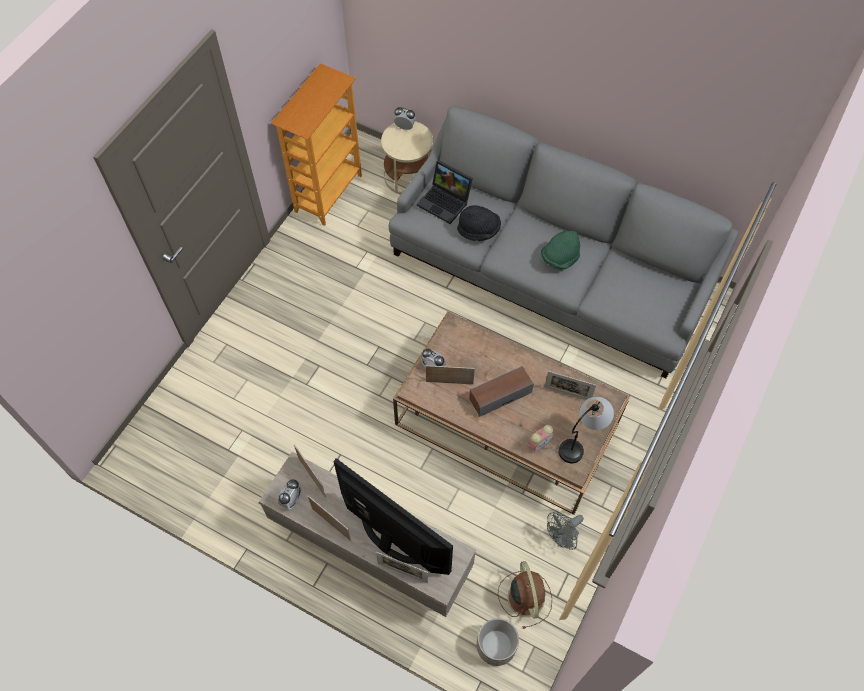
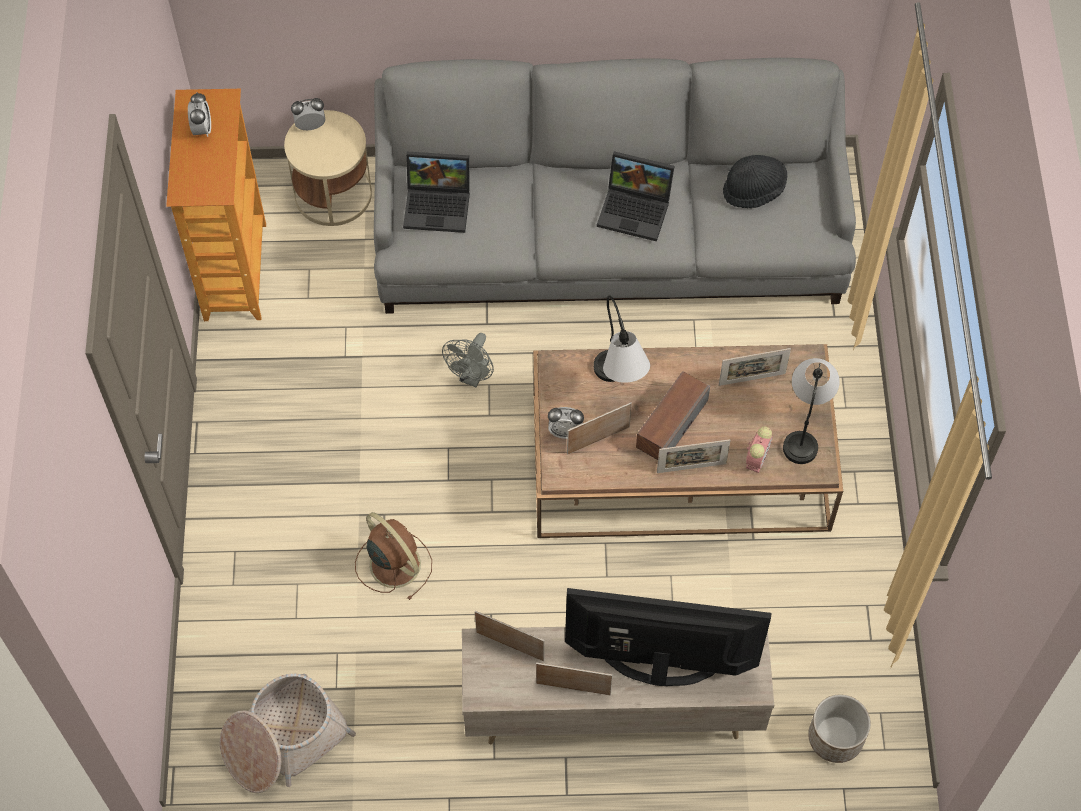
camera: 30 degrees left, 0 degrees up
alarm clock [278,480,302,509] -> alarm clock moved to [188,92,211,137]
picture frame [376,552,428,583] -> picture frame moved to [657,440,730,473]
black hat [457,205,501,241] -> black hat moved to [723,155,787,208]
brown fan [498,561,552,629] -> brown fan moved to [355,512,432,600]
green hat [541,231,580,270] -> laptop [597,151,675,242]
grey fan [547,512,584,550] -> grey fan moved to [442,333,494,387]
none -> basket [220,674,356,793]
none -> table lamp [594,295,650,383]

